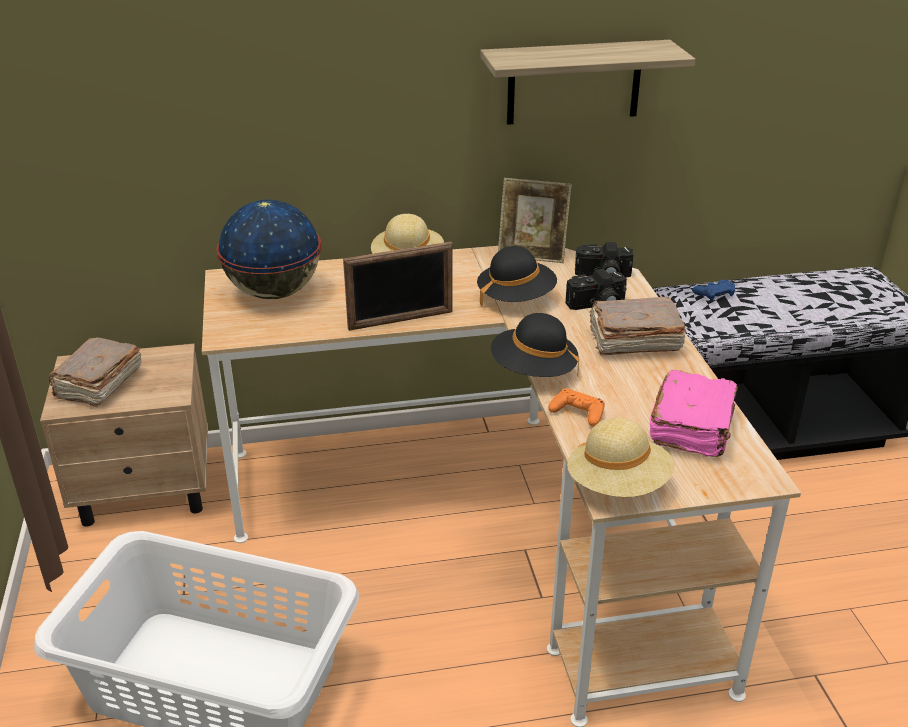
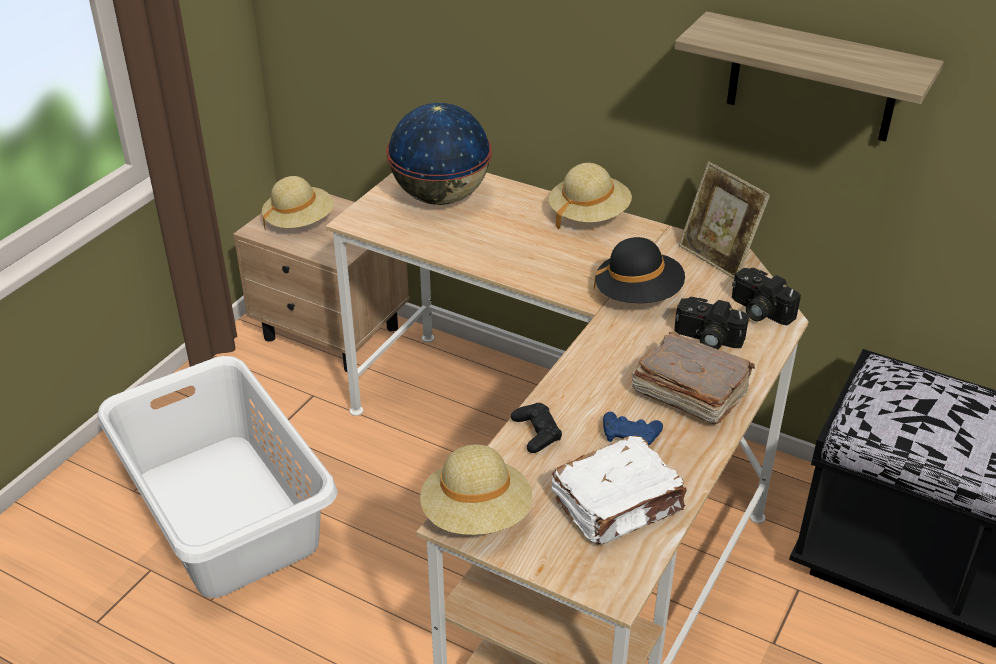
camera: 40 degrees right, 5 degrees up
brown book [49,338,141,407] -> beige hat [262,176,334,230]
picture frame [343,242,452,331] -> none
black hat [491,313,579,377] -> none
orange game controller [548,388,605,426] -> black game controller [511,403,562,453]
pink book [650,370,738,457] -> white book [551,436,688,545]
blue game controller [692,280,735,301] -> blue game controller moved to [603,412,663,445]

